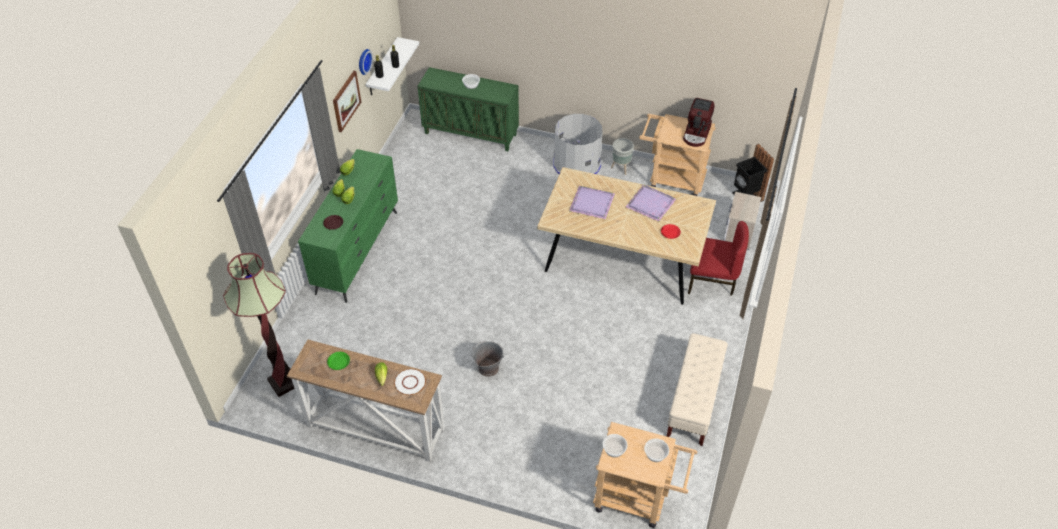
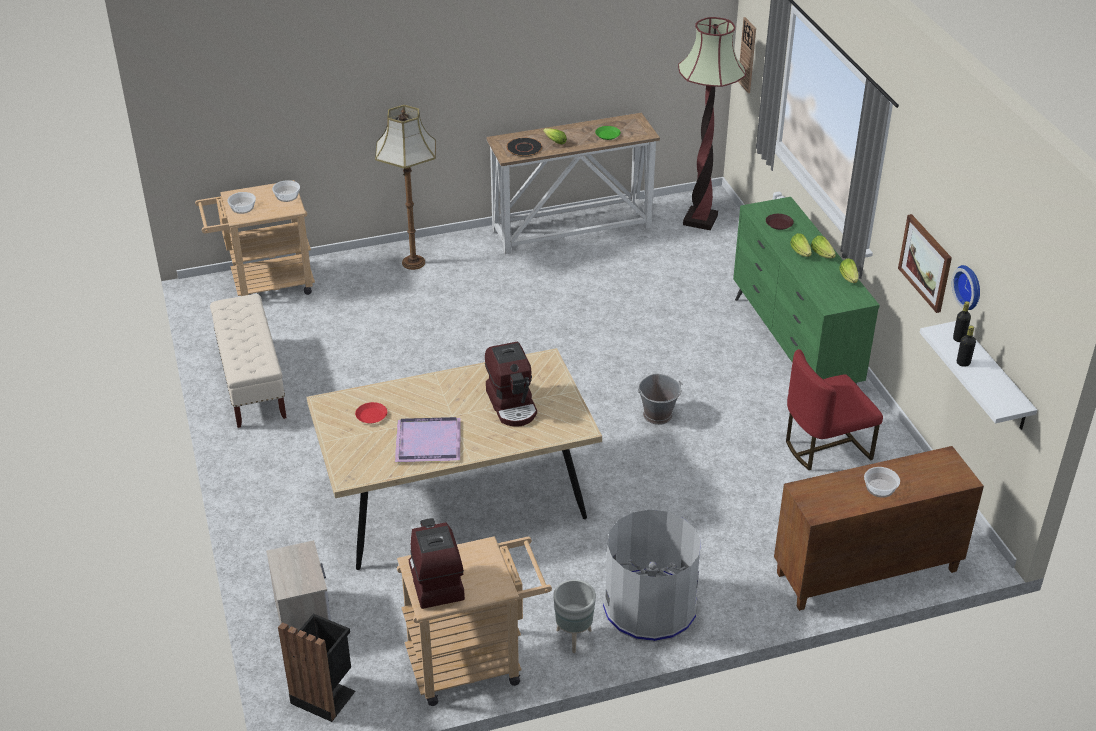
camera: 145 degrees right, 10 degrees down
white plate [394,369,426,395] -> black plate [506,137,542,157]
green cabinet [417,67,519,151] -> brown cabinet [774,446,984,611]
grey bucket [473,341,504,377] -> grey bucket moved to [638,374,682,425]
purple tray [569,186,615,219] -> coffee machine [485,342,537,427]
red chair [688,221,749,296] -> red chair moved to [786,349,883,470]
none -> floor lamp [375,105,436,270]
none -> wall clock [738,17,756,93]

